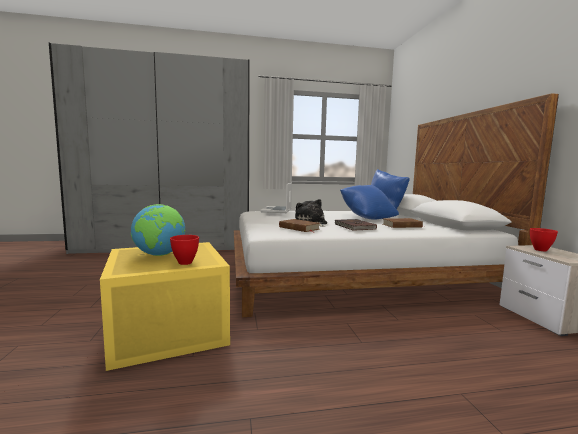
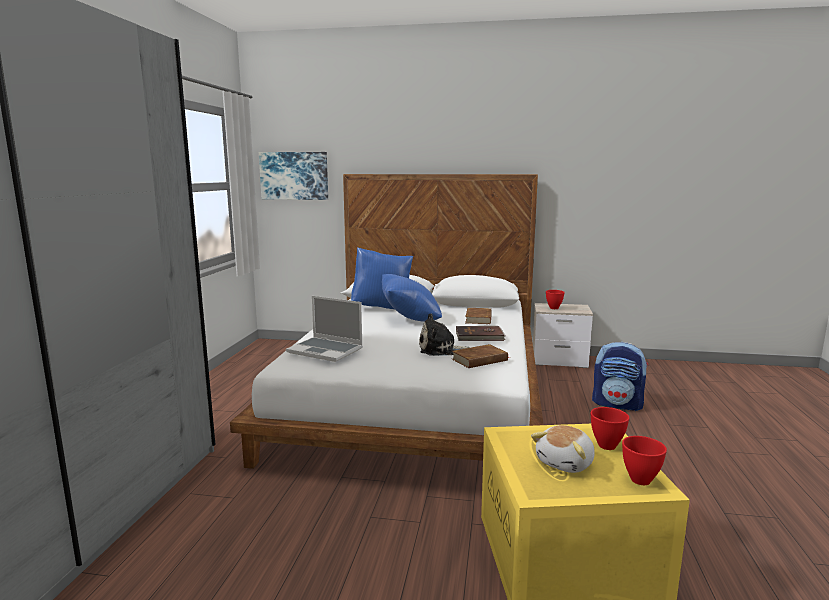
camera: 70 degrees left, 5 degrees up
globe [131,204,185,256] -> plush toy [531,425,595,473]
none -> picture [259,152,328,200]
none -> backpack [592,342,649,411]
none -> red bowl [622,436,667,485]

